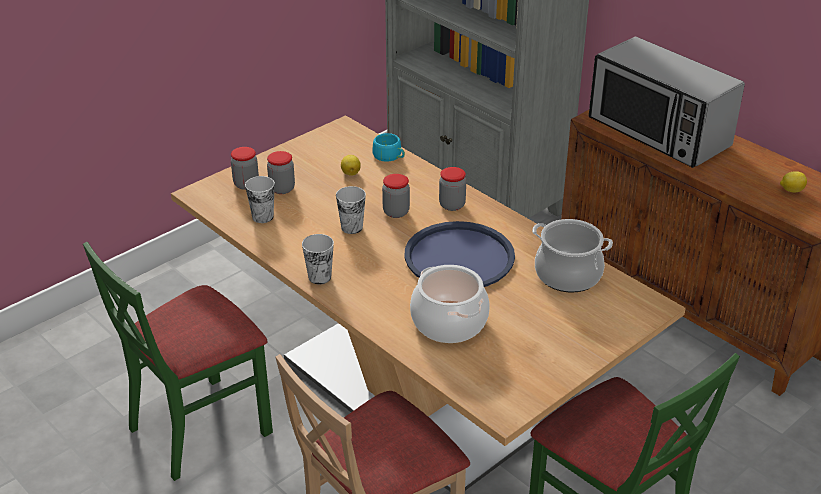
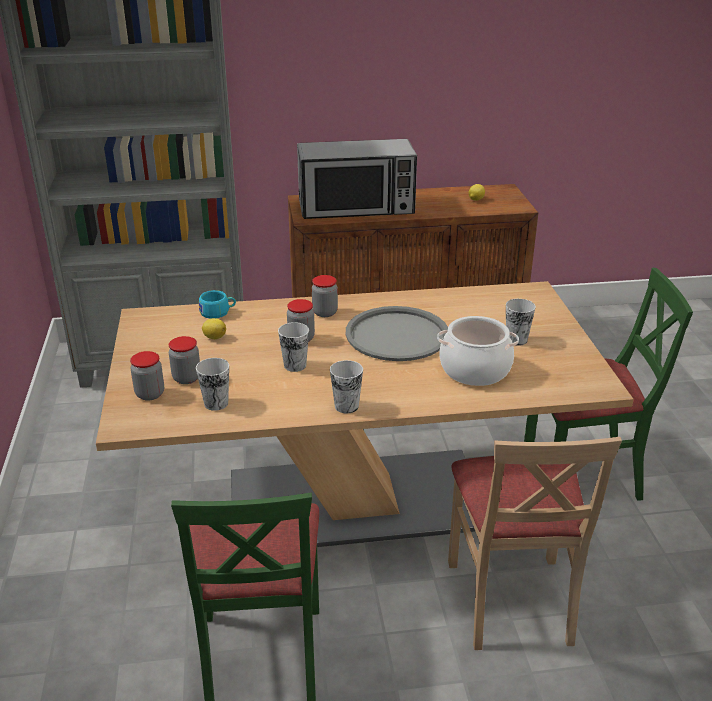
camera: 55 degrees left, 5 degrees down
blue tray [405,221,515,287] -> grey tray [346,306,448,361]
cooking pot [532,219,613,293] -> none
none -> cup [506,299,536,346]

